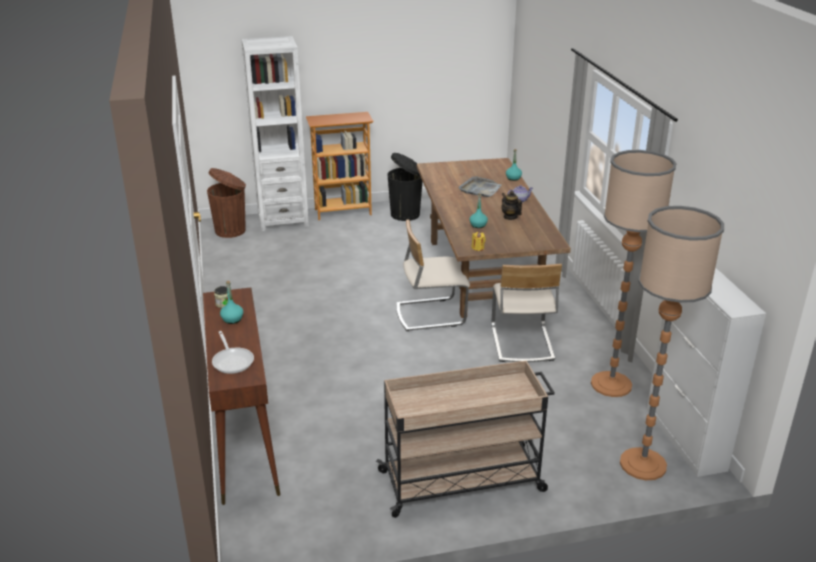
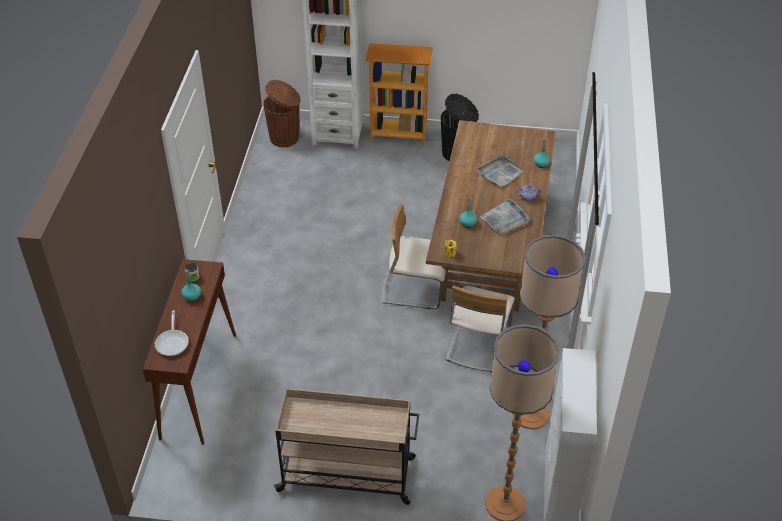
camera: 20 degrees right, 15 degrees up
teapot [501,191,522,220] -> grey tray [480,198,530,234]

